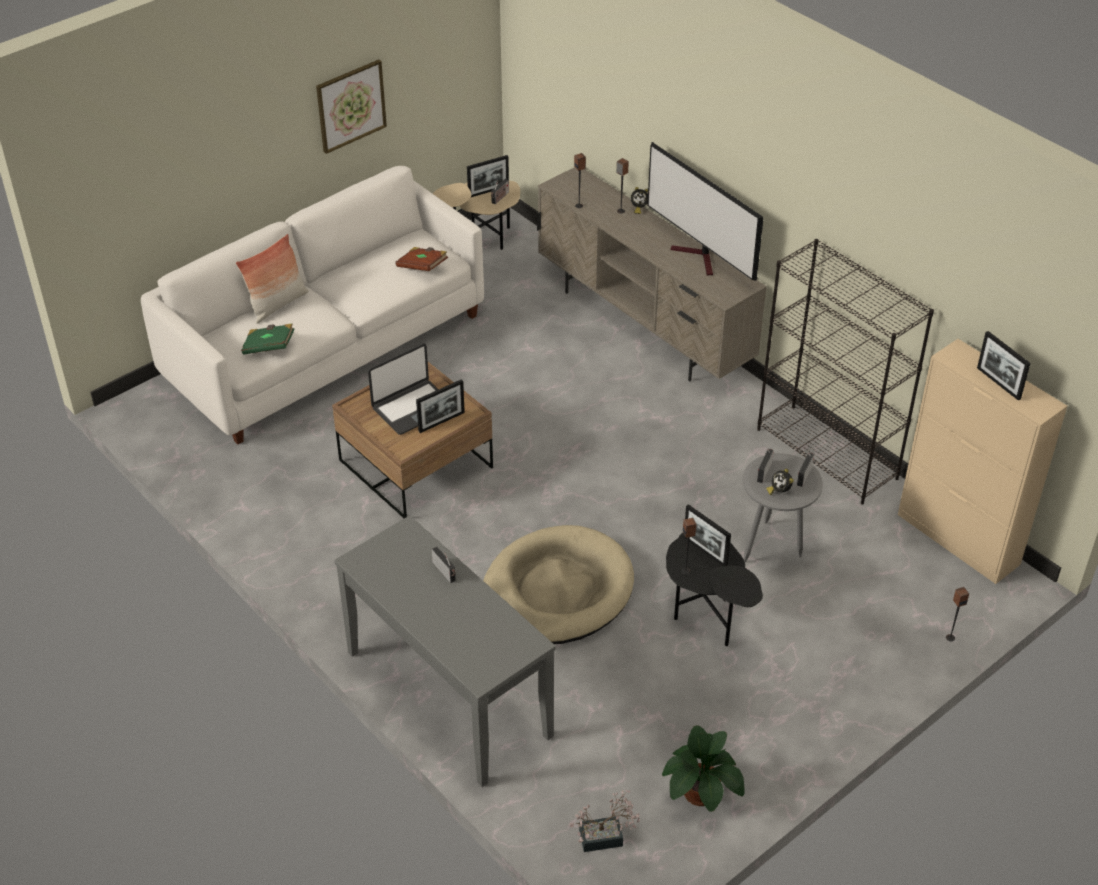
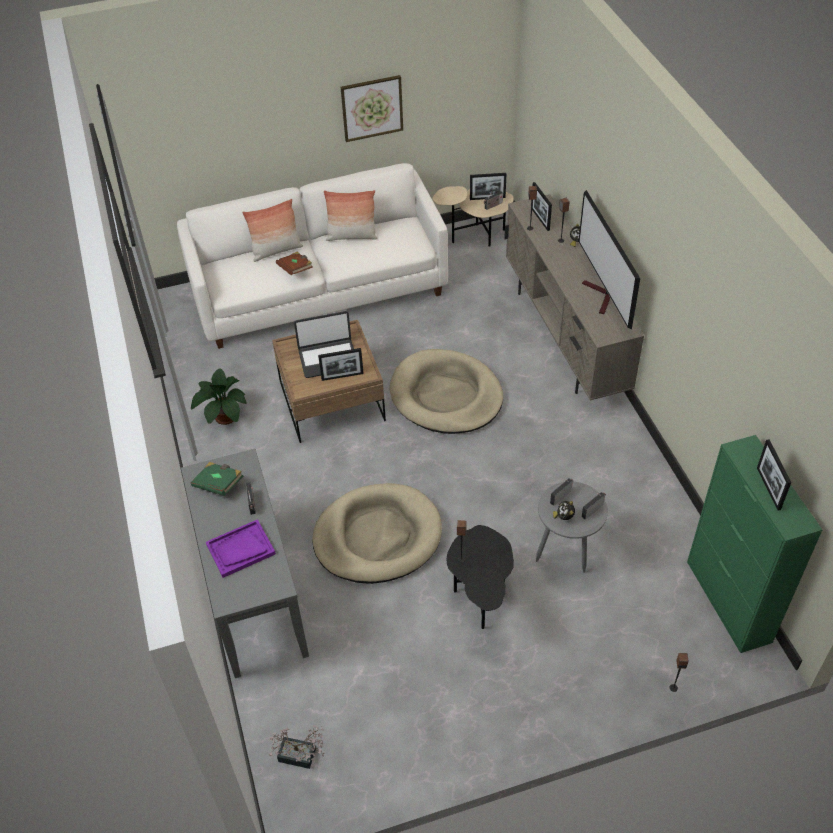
camera: 25 degrees right, 5 degrees up
green book [241,323,295,354] -> green book moved to [191,462,243,496]
brown book [395,247,448,271] -> brown book moved to [276,252,313,275]
potted plant [662,725,745,812] -> potted plant moved to [191,368,247,425]
picture frame [684,504,731,566] -> picture frame moved to [532,182,552,231]
black bookcase [757,239,934,505] -> none
beige cabinet [898,339,1067,584] -> green cabinet [687,435,822,653]
none -> purple tray [206,519,276,578]
none -> pillow [324,190,378,241]
none -> beige dog bed [390,349,503,434]

